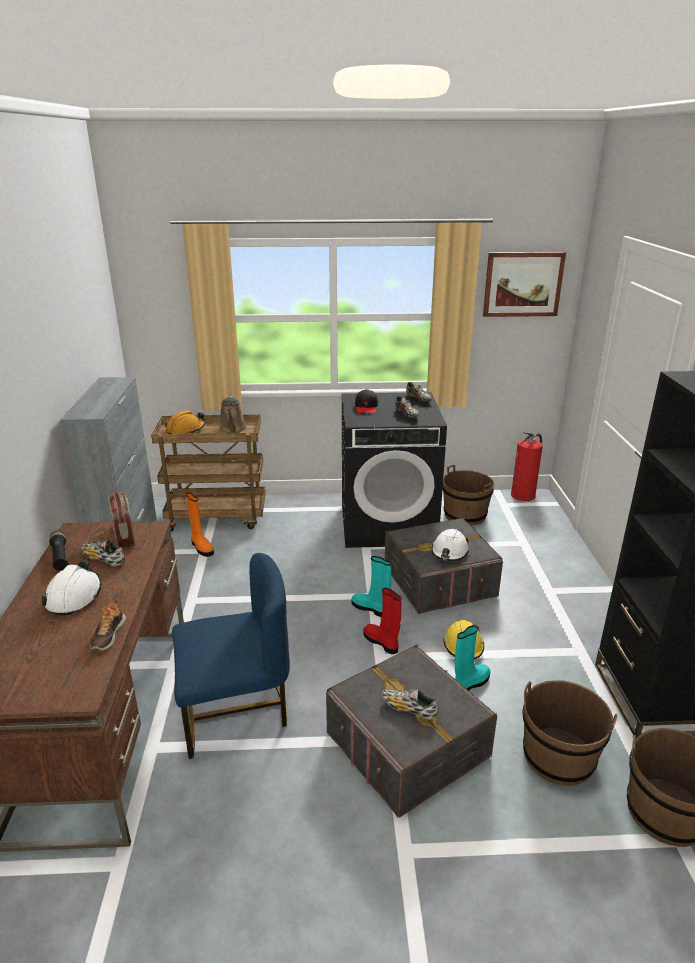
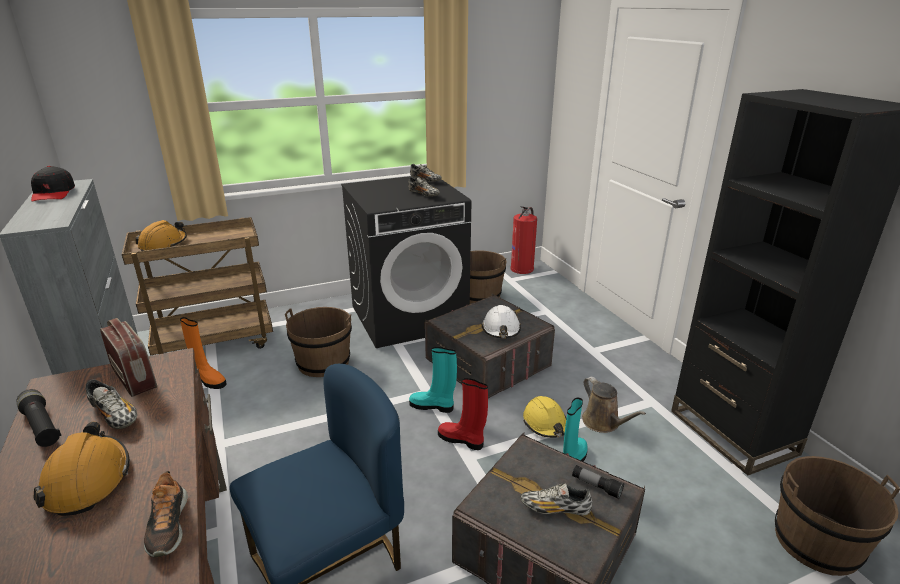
camera: 20 degrees left, 0 degrees up
white hard hat [41,560,102,615] -> orange hard hat [33,422,130,516]
shoe [81,540,125,566] -> shoe turned 150 degrees counterclockwise [86,379,137,429]
brown watering can [219,396,247,433] -> brown watering can moved to [582,377,646,433]
black cap [355,389,378,413] -> black cap moved to [31,166,75,202]
picture [483,252,566,317] -> none
brown bucket [522,680,617,786] -> brown bucket moved to [285,307,352,377]
none -> flashlight [572,465,624,499]

